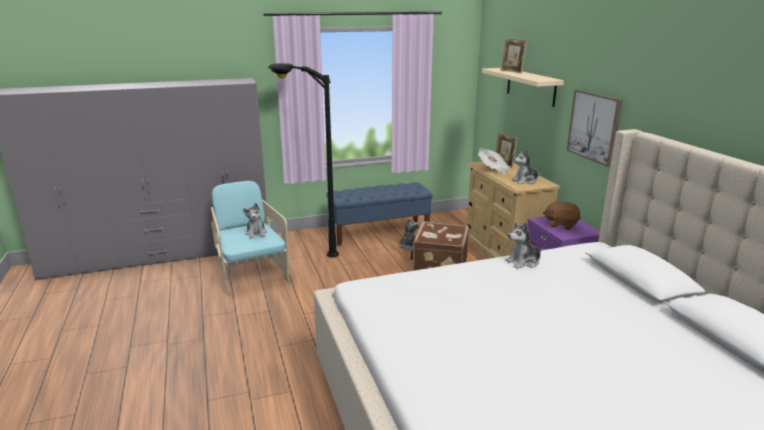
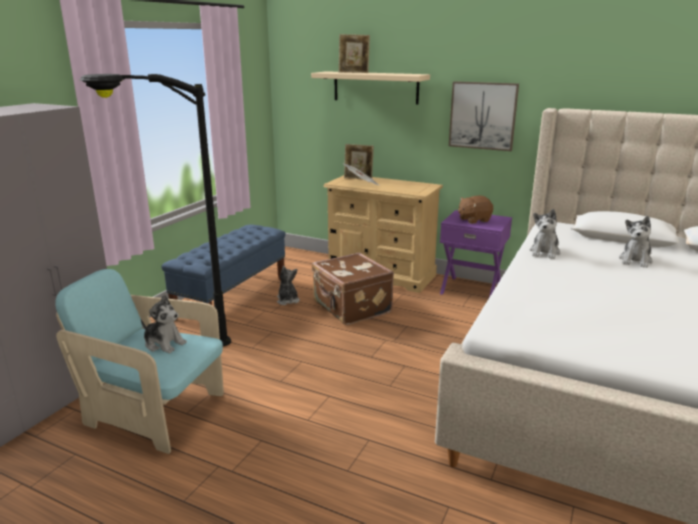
camera: 45 degrees left, 0 degrees up
plush toy [512,150,542,184] -> plush toy moved to [619,216,653,268]

